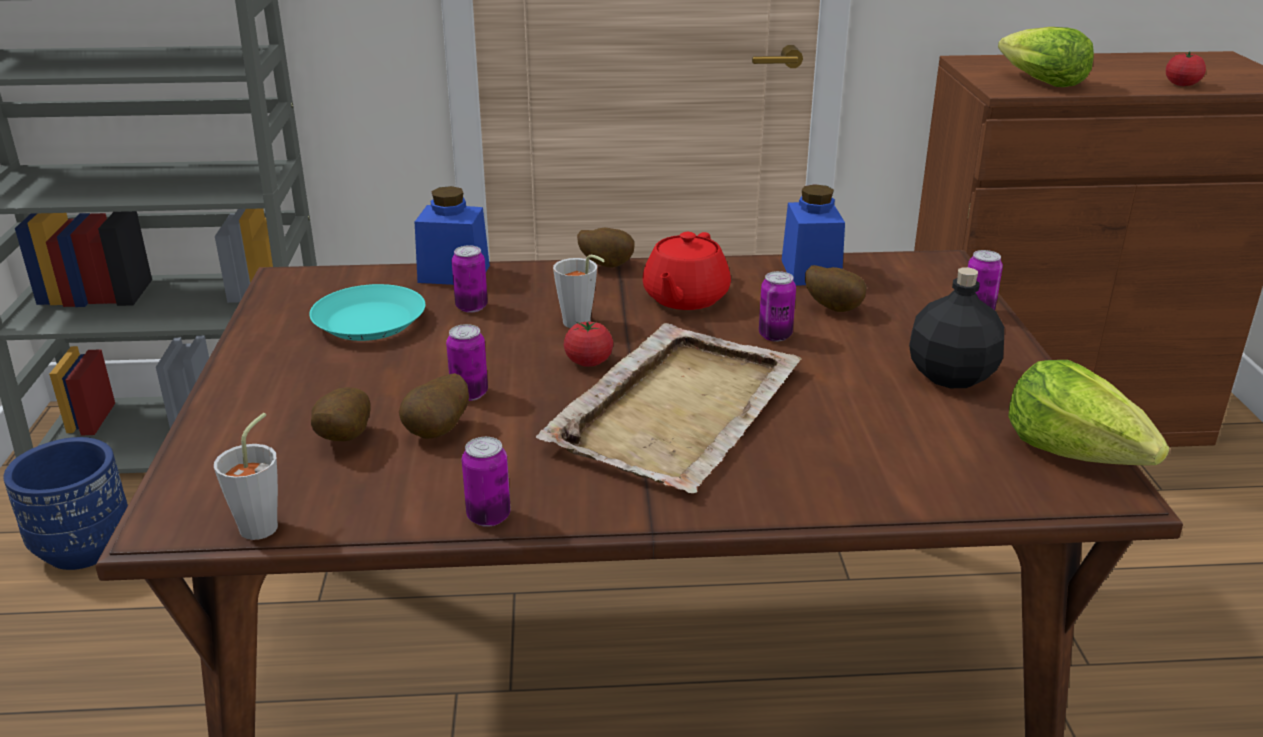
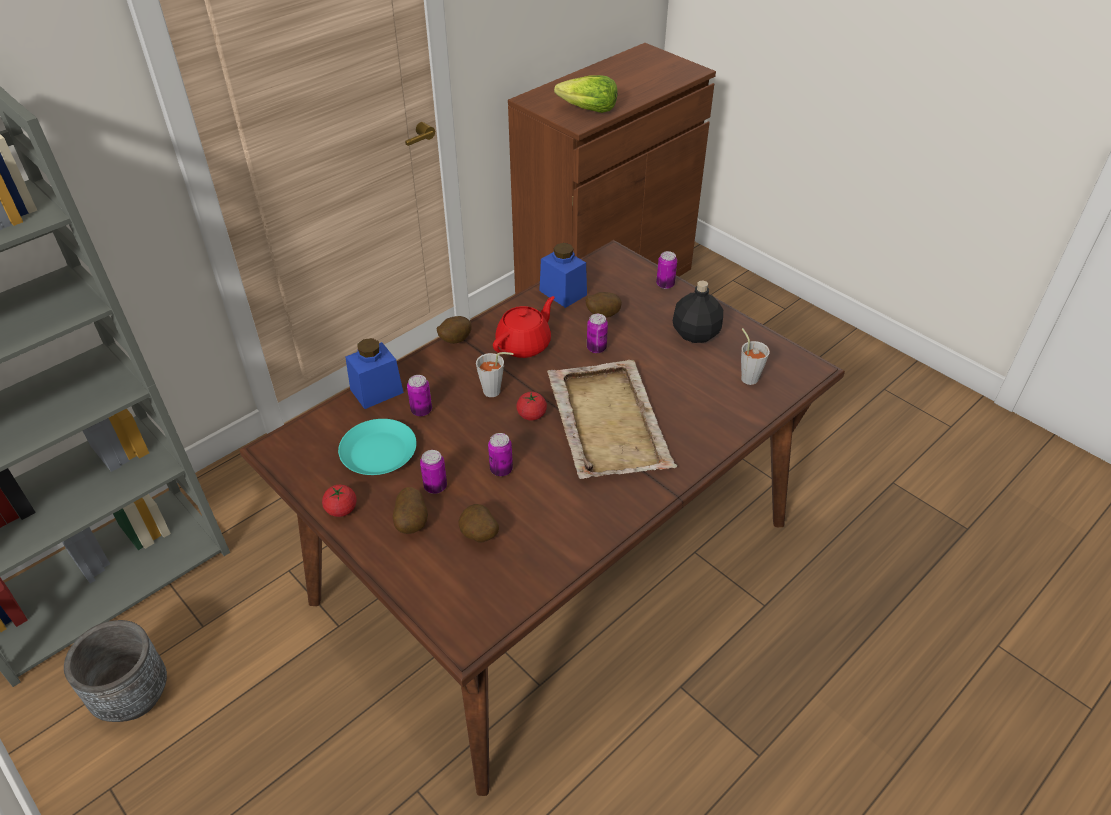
camera: 40 degrees left, 15 degrees up
blue planter [3,437,128,570] -> grey planter [64,620,167,722]
grey cup [214,413,278,540] -> grey cup moved to [741,328,770,385]
potato [399,373,469,439] -> potato moved to [393,487,428,534]
can [462,437,511,527] -> can moved to [420,450,447,494]
red teapot [643,232,731,310] -> red teapot turned 120 degrees counterclockwise [493,296,555,358]
lettuce [1008,360,1169,465] -> none
tomato [1166,51,1206,86] -> tomato moved to [322,485,357,517]

